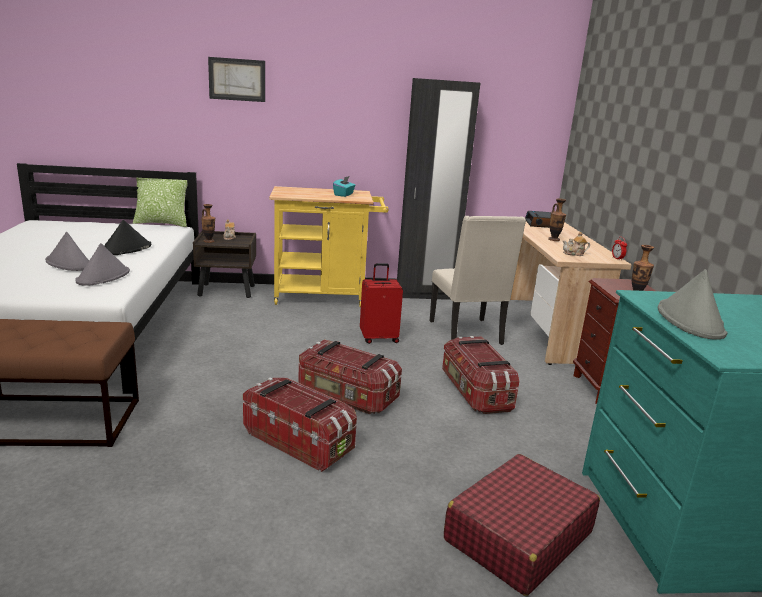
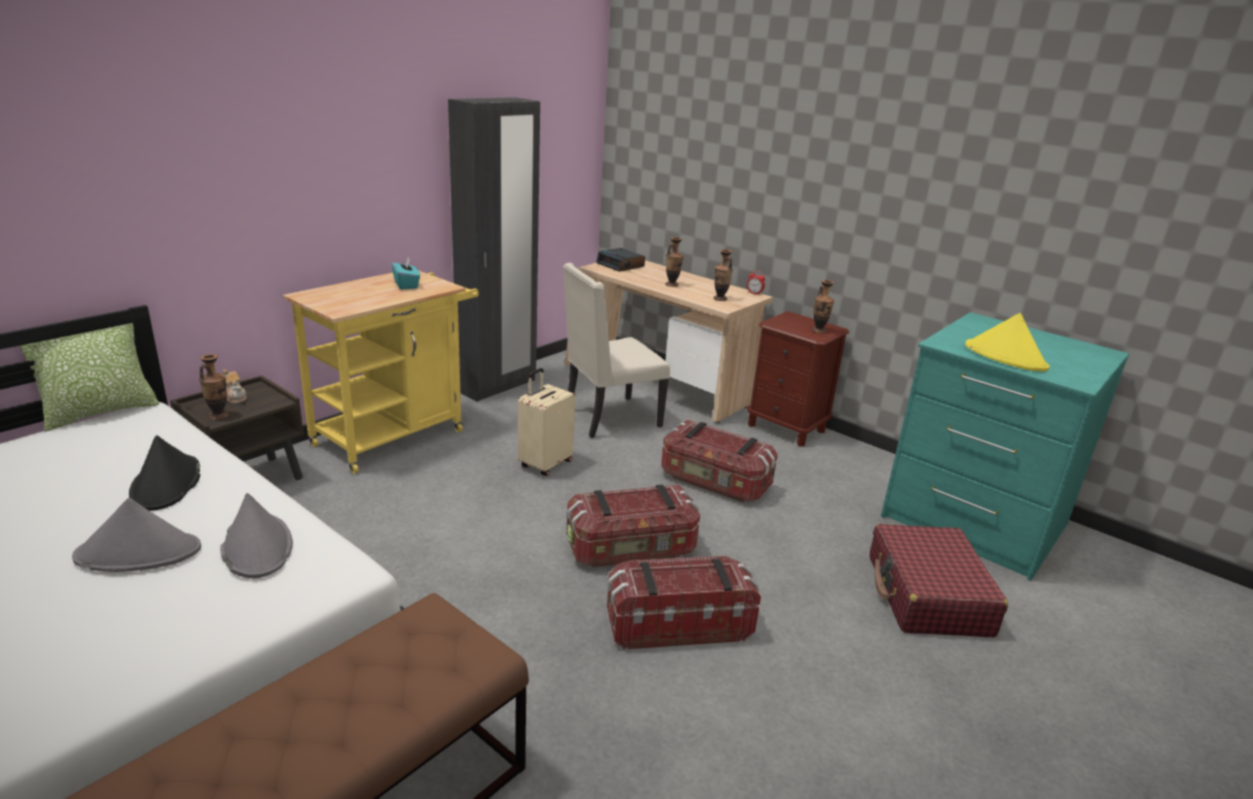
camera: 45 degrees left, 5 degrees up
picture [208,57,265,102] -> none
red suitcase [360,263,403,344] -> beige suitcase [518,368,575,476]
beige chair [430,216,526,345] -> beige chair turned 120 degrees clockwise [563,263,670,438]
teapot [563,232,590,256] -> vase [714,249,733,301]
grey hat [658,269,728,340] -> yellow hat [965,313,1050,372]

